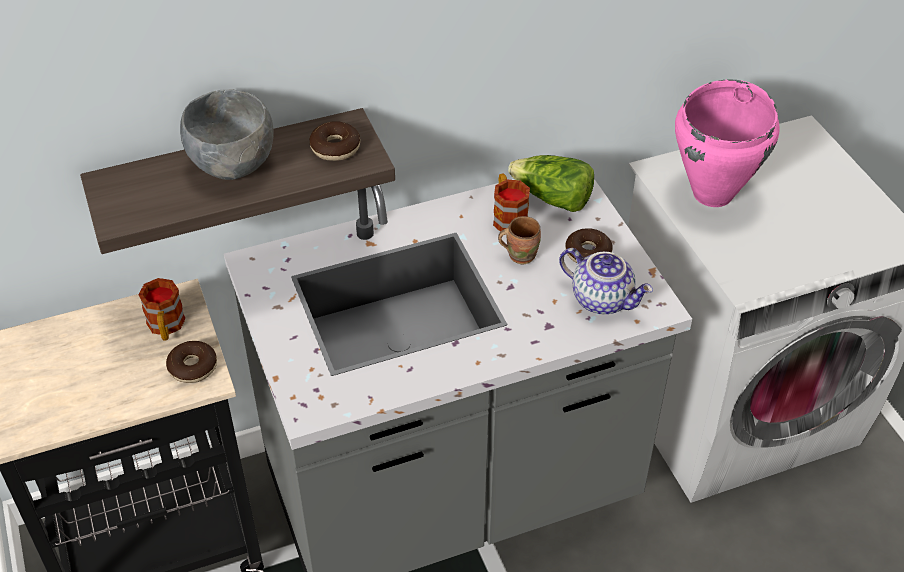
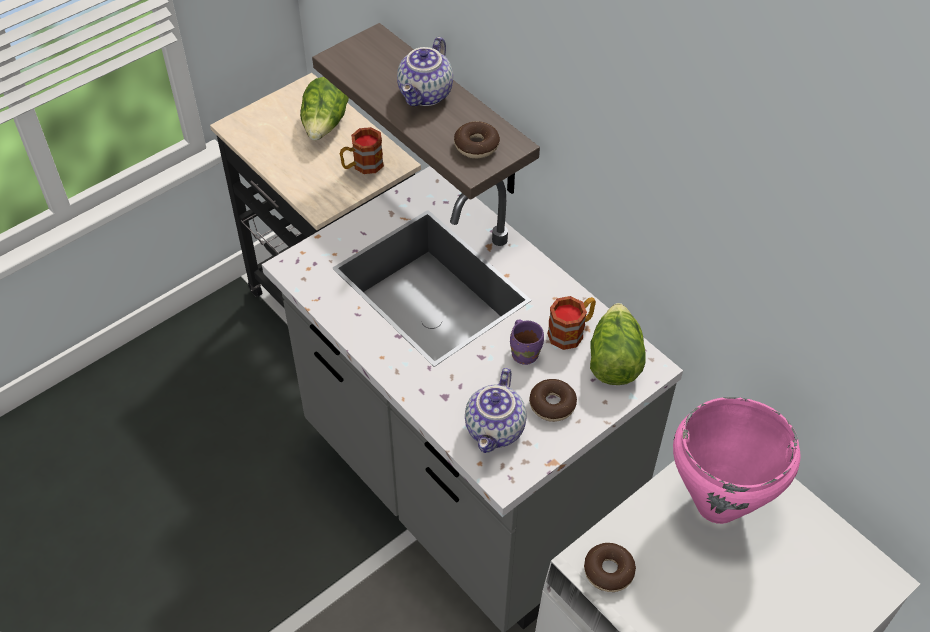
camera: 70 degrees right, 5 degrees up
donut [166,341,217,383] -> donut moved to [584,543,636,592]
grey bowl [180,89,273,180] -> teapot [397,37,453,106]
brown mug [498,216,541,264] -> purple mug [510,319,544,365]
none -> lettuce [300,77,349,141]

